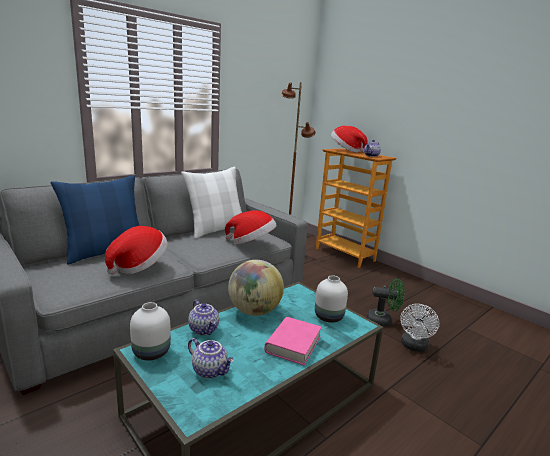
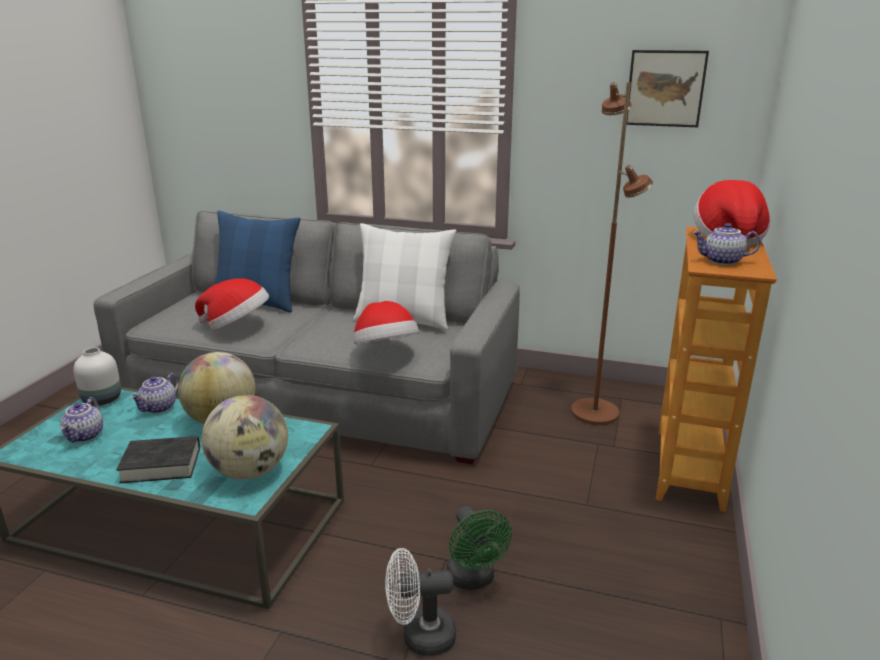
camera: 60 degrees right, 5 degrees up
pink book [264,317,322,365] -> black book [116,436,200,483]
white vase [315,275,348,323] -> globe [202,395,288,479]
none -> picture [626,50,709,127]

